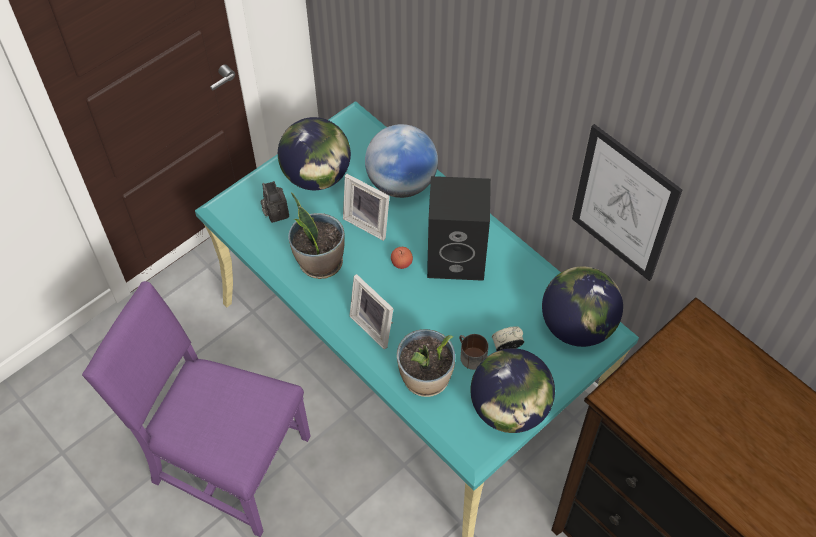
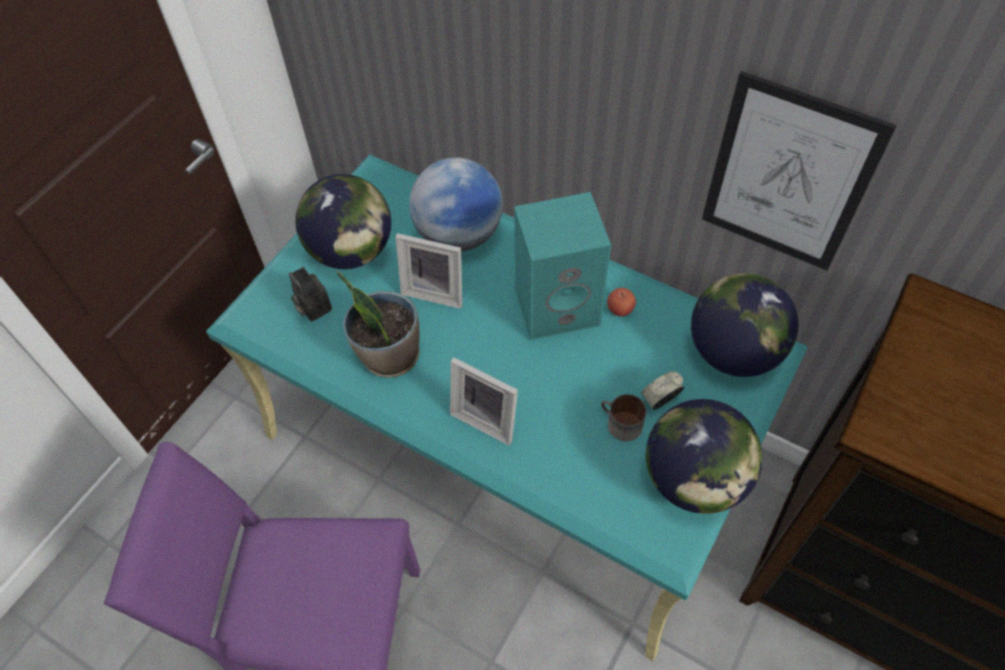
camera: 15 degrees left, 0 degrees up
apple [391,247,413,269] -> apple moved to [607,288,636,316]
potted plant [397,329,455,397] -> none
black speaker [427,176,491,281] -> turquoise speaker [514,192,611,340]

